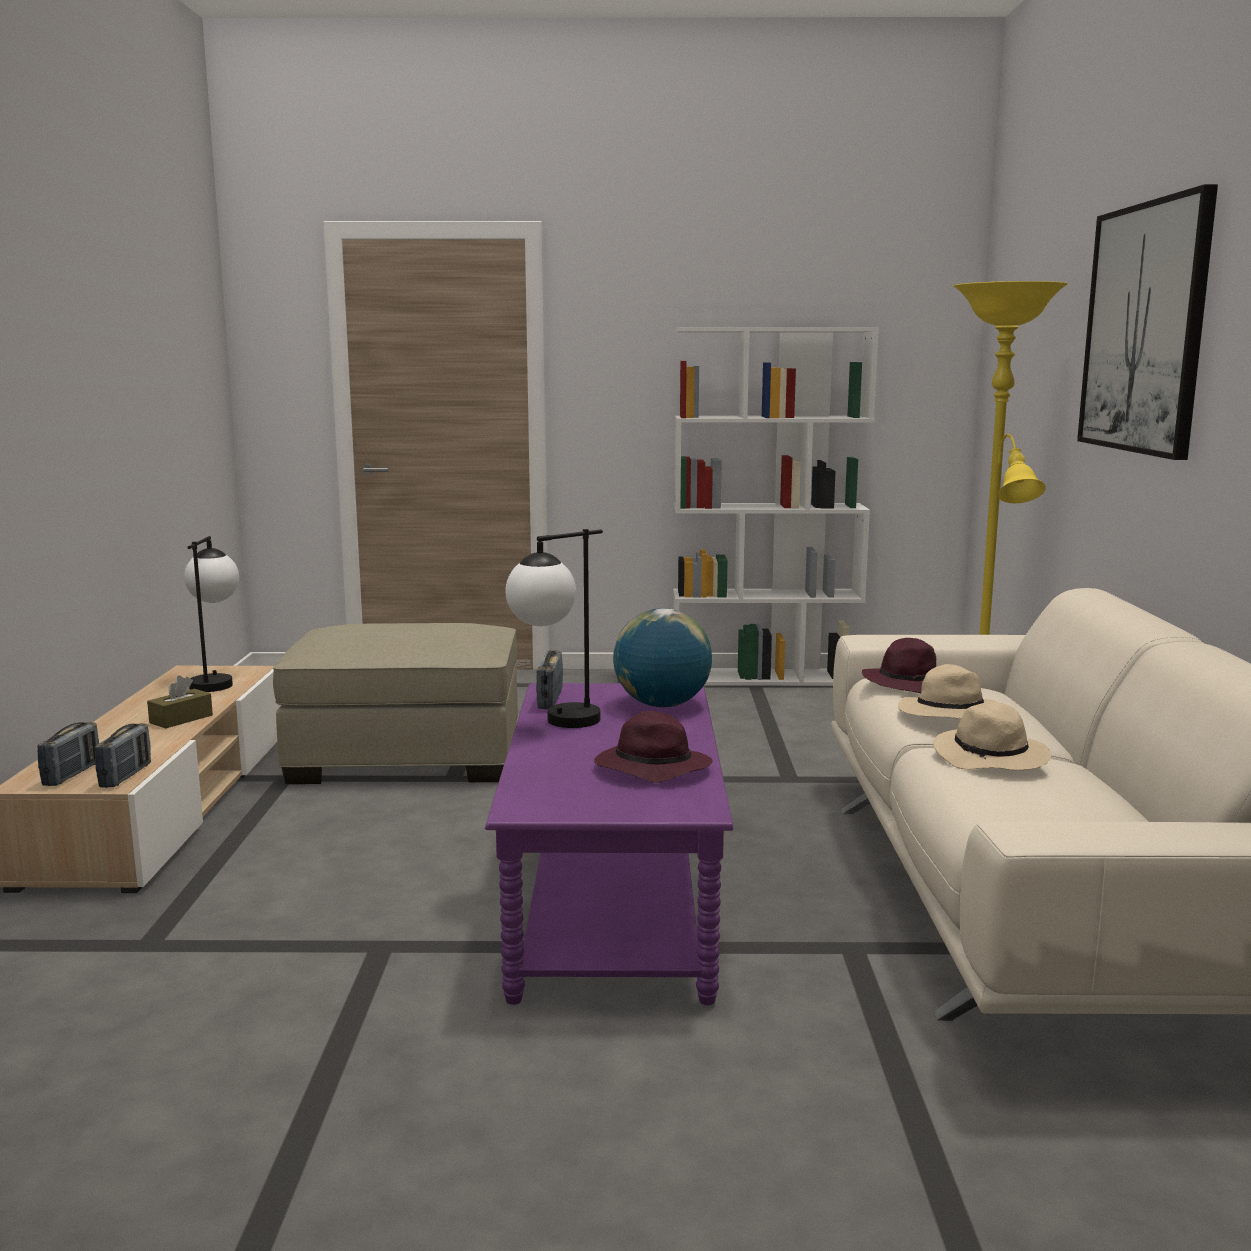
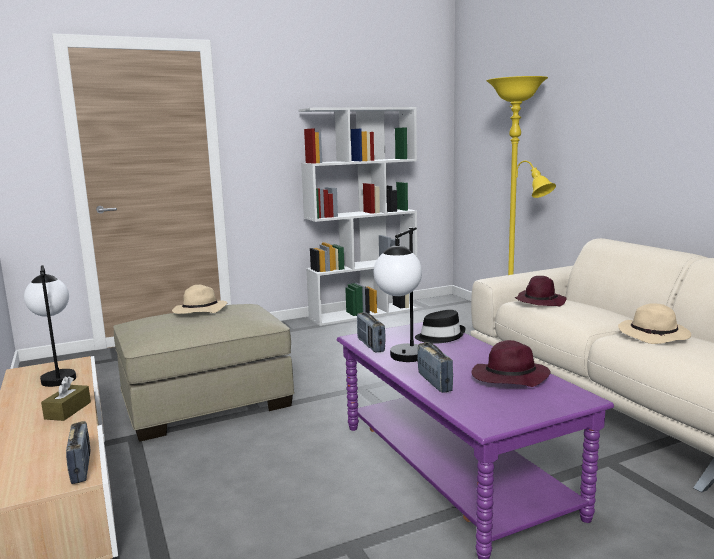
camera: 25 degrees left, 0 degrees up
radio [37,722,99,786] -> radio moved to [417,342,453,393]
globe [613,608,712,707] -> black hat [415,310,465,344]
beige hat [898,664,996,719] -> beige hat moved to [172,285,227,314]
picture [1077,184,1218,460] -> none

